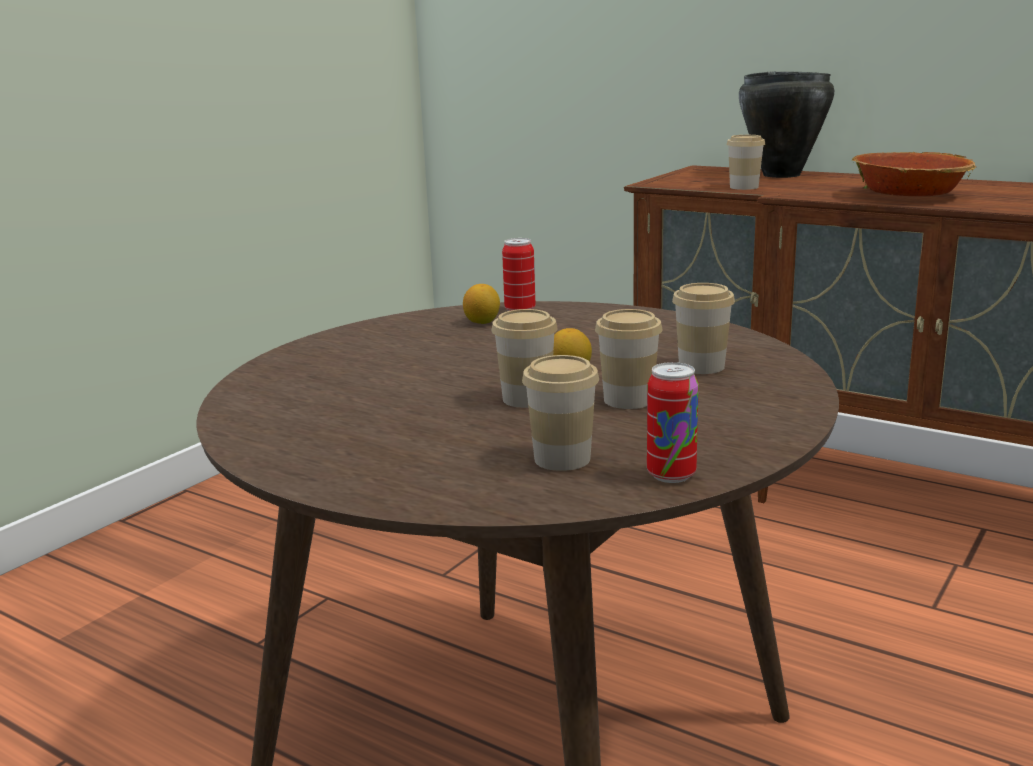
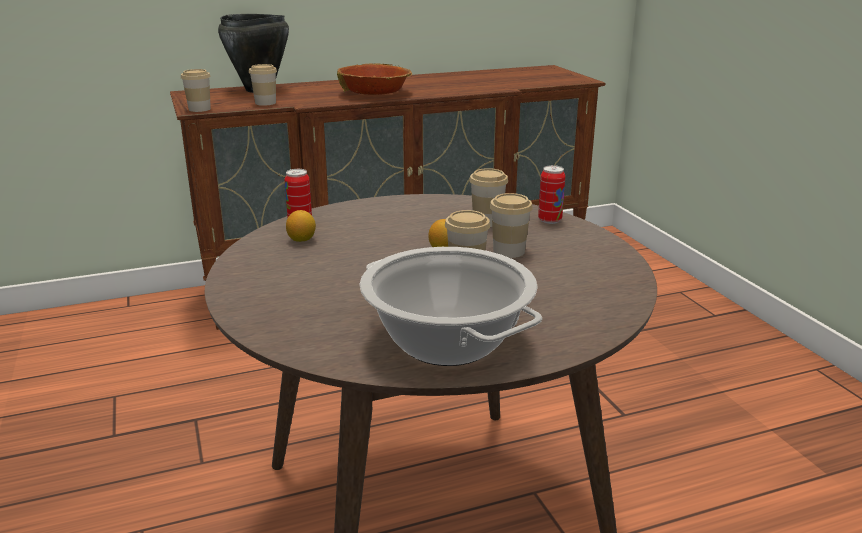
camera: 55 degrees left, 5 degrees up
cup [522,355,599,471] -> cup moved to [181,69,211,112]
can [647,362,699,483] -> can moved to [538,165,565,224]
none -> cooking pot [360,247,542,366]

